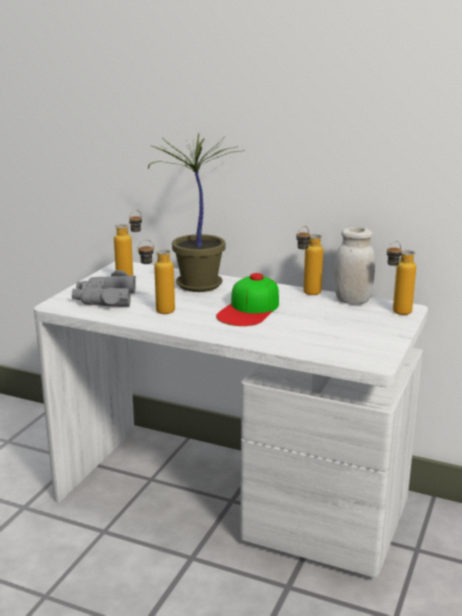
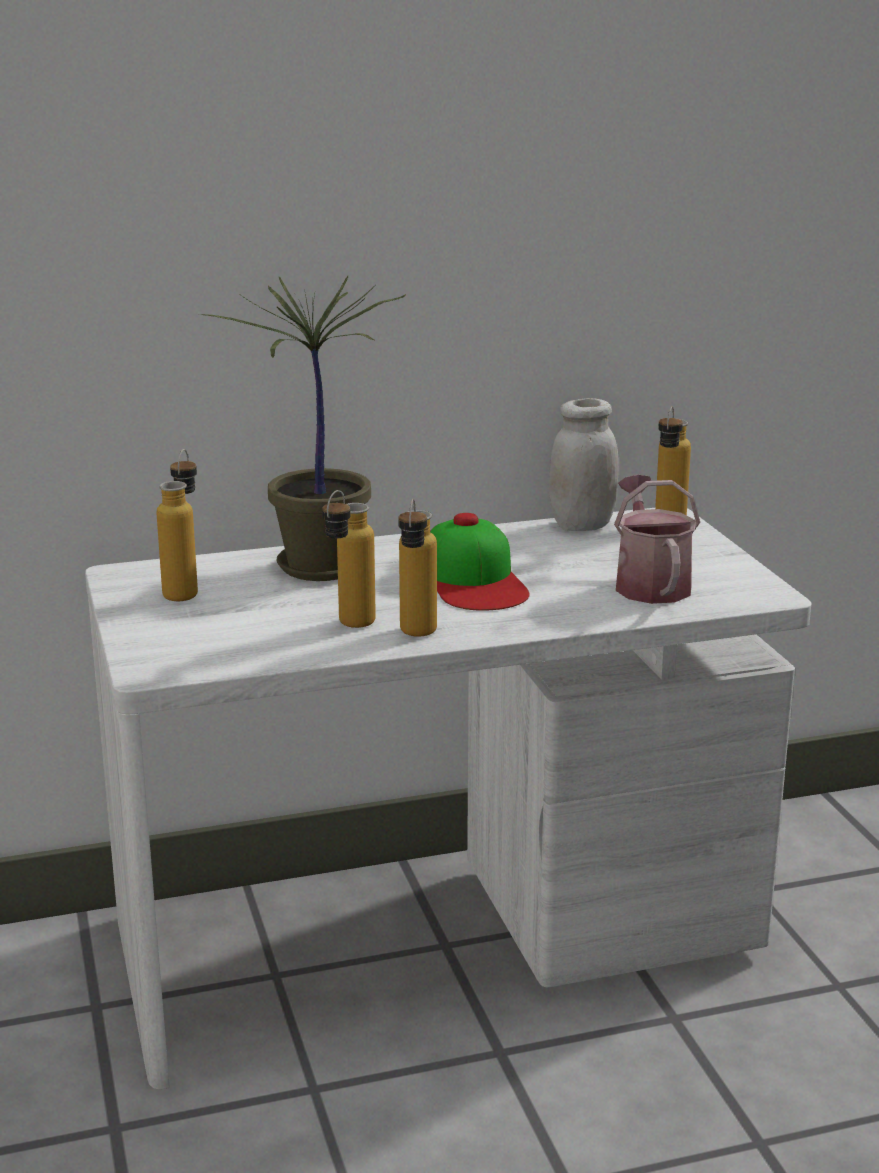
camera: 40 degrees left, 0 degrees up
grey binoculars [72,270,136,307] -> none
bottle [297,226,323,295] -> bottle moved to [398,499,437,637]
none -> watering can [614,475,700,604]

